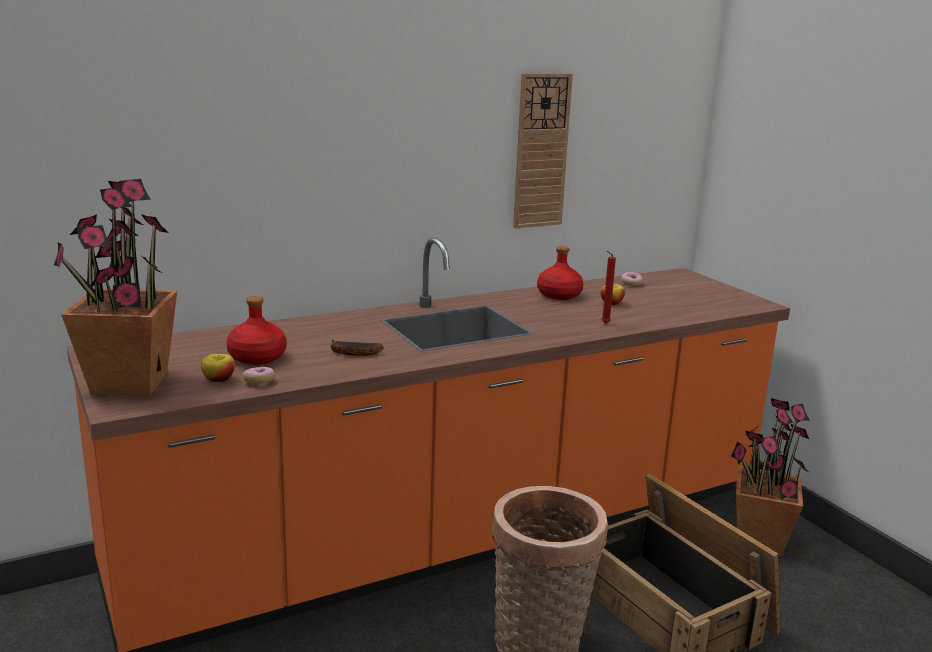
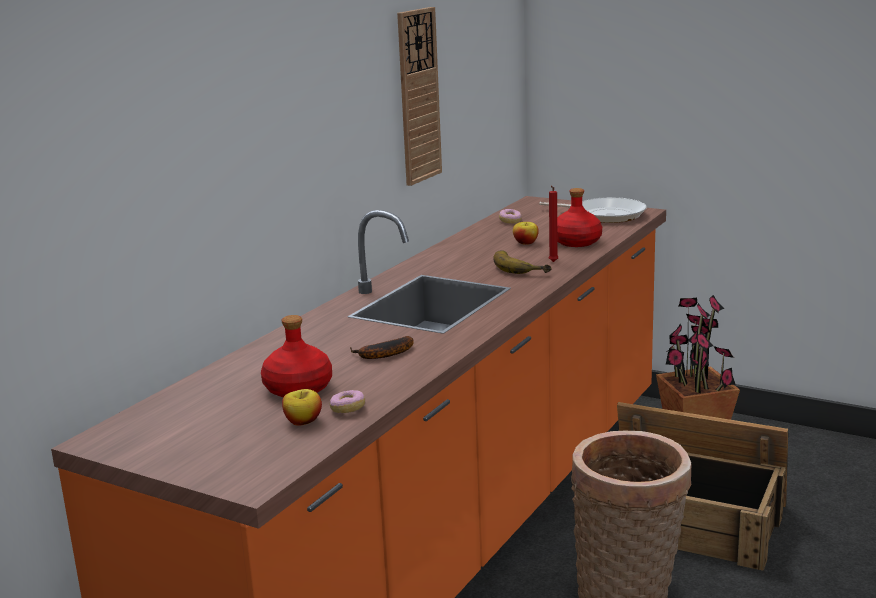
camera: 30 degrees left, 0 degrees up
potted plant [54,179,177,396] -> none
red bottle [537,246,584,300] -> red bottle moved to [557,188,602,247]
none -> banana [493,250,552,274]
none -> frying pan [539,197,647,223]

